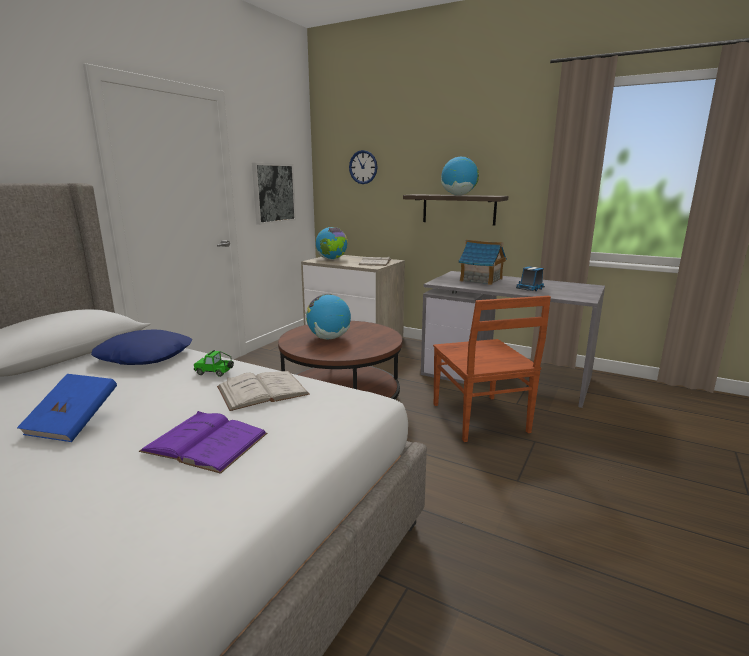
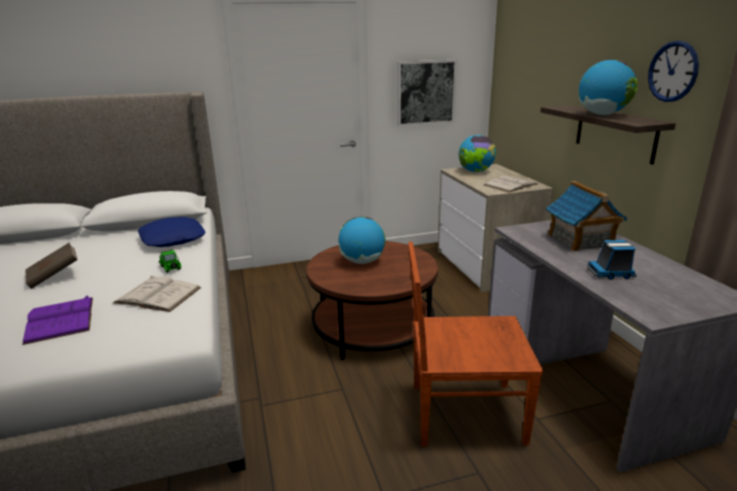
camera: 45 degrees right, 5 degrees up
blue book [17,374,117,442] -> brown book [25,243,77,289]
wall clock [349,150,378,184] -> wall clock moved to [648,41,699,102]
brown chair [433,296,551,442] -> brown chair turned 60 degrees clockwise [408,242,543,447]

